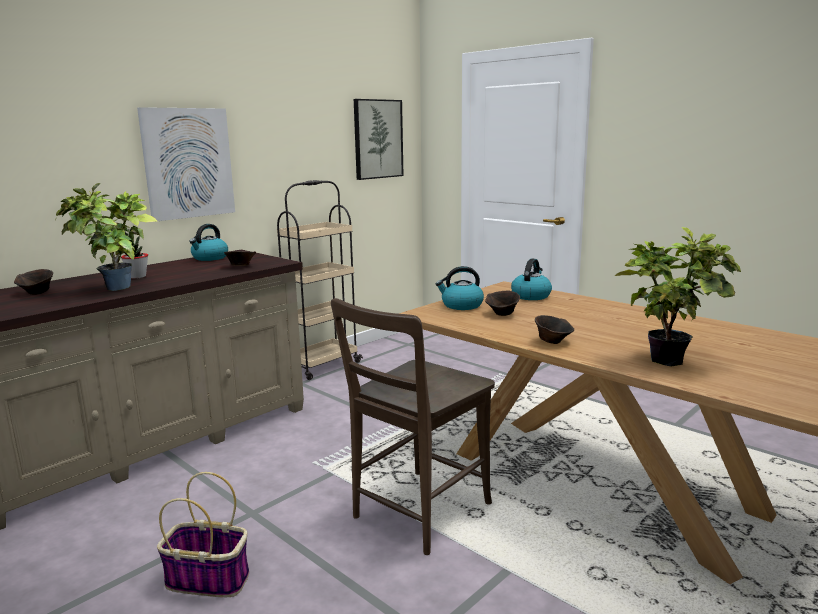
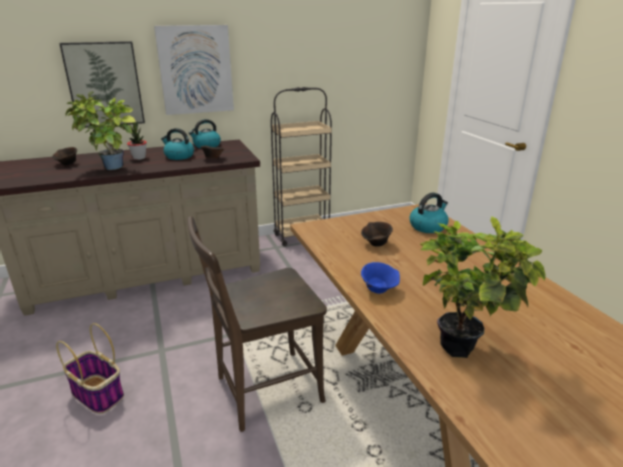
camera: 25 degrees right, 10 degrees up
picture [354,99,404,180] -> picture moved to [59,41,145,128]
kettle [436,266,484,310] -> kettle moved to [161,128,194,160]
brown bowl [535,315,574,344] -> blue bowl [361,262,400,294]

